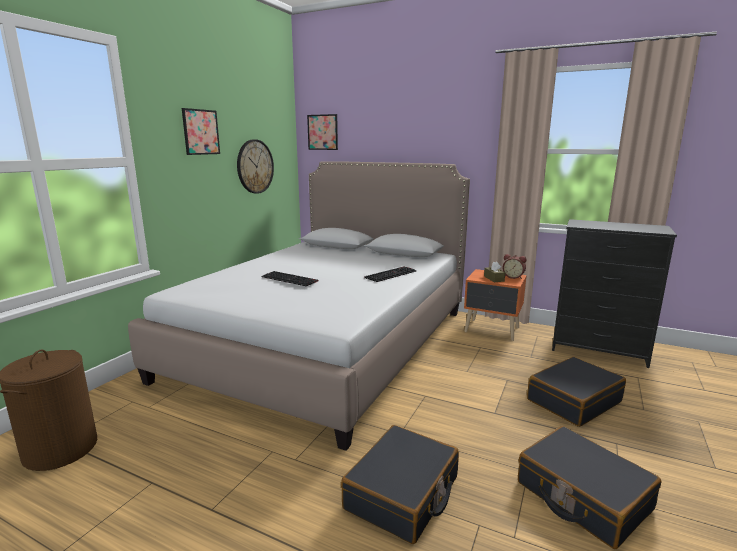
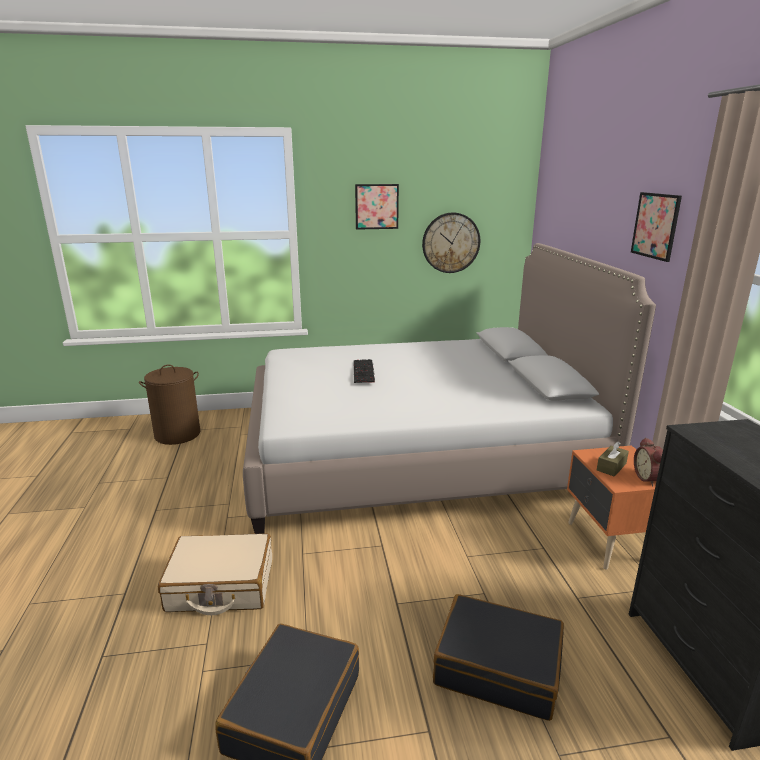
camera: 55 degrees right, 5 degrees up
picture [307,114,338,150] -> picture moved to [631,192,682,262]
black suitcase [341,425,459,544] -> beige suitcase [158,533,272,615]
keyboard [364,266,417,282] -> none

